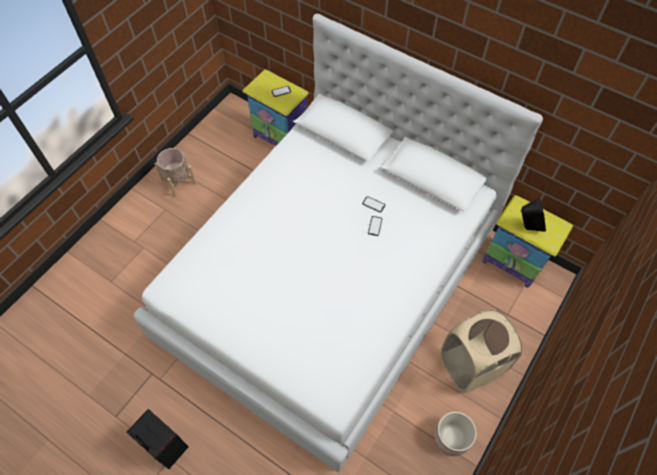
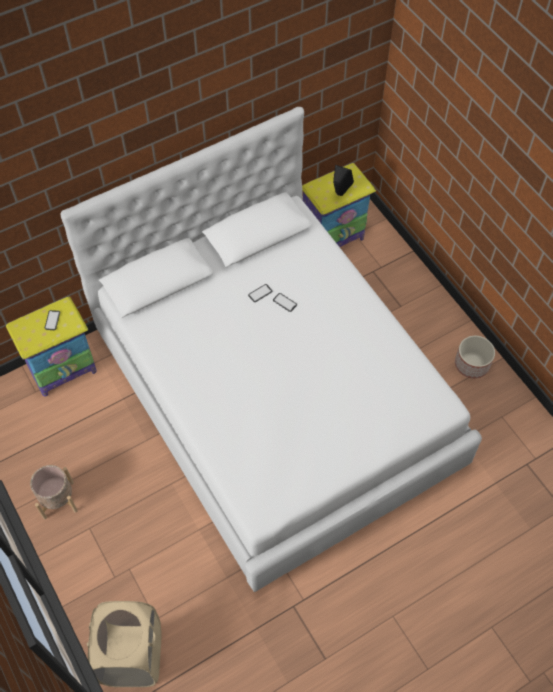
camera: 65 degrees left, 0 degrees up
black suitcase [127,409,189,469] -> none
beige laundry basket [441,309,523,393] -> beige laundry basket moved to [87,601,161,687]

